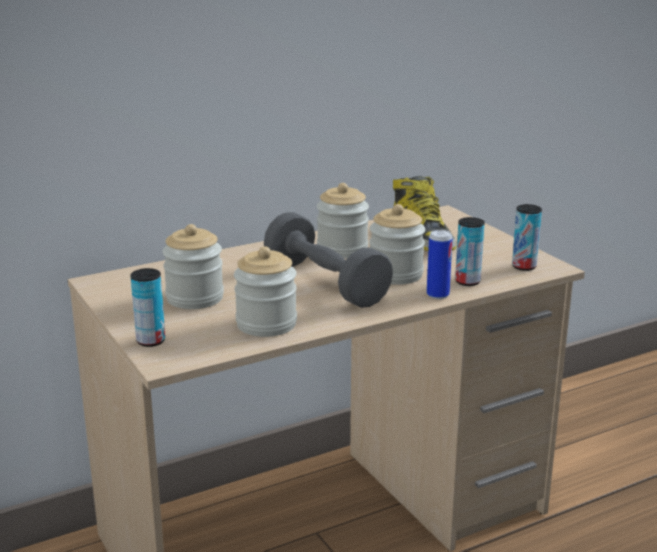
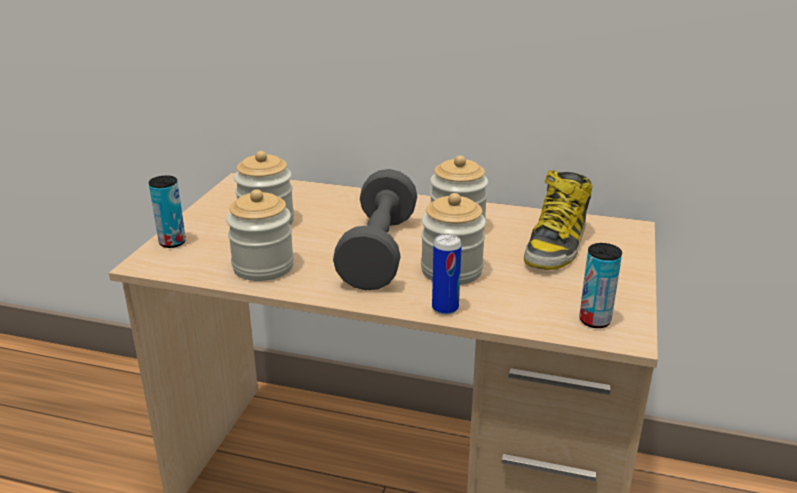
camera: 45 degrees right, 5 degrees up
can [455,217,485,286] -> none

